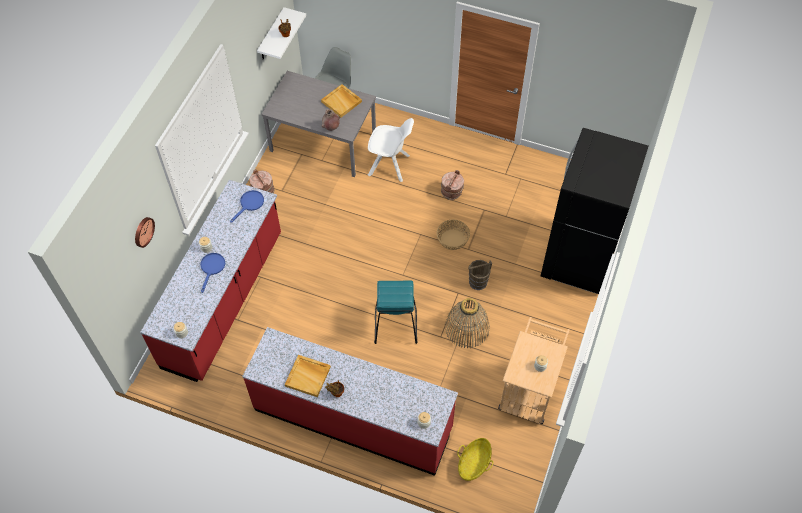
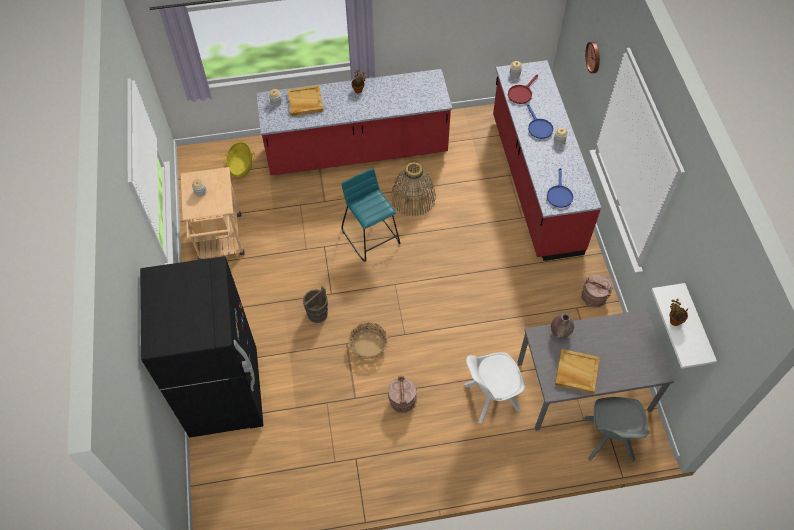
camera: 150 degrees right, 0 degrees up
beige tray [285,355,331,397] -> beige tray moved to [287,85,324,116]
basket [445,298,490,348] -> basket moved to [391,162,436,217]
none -> red frying pan [508,75,538,104]

